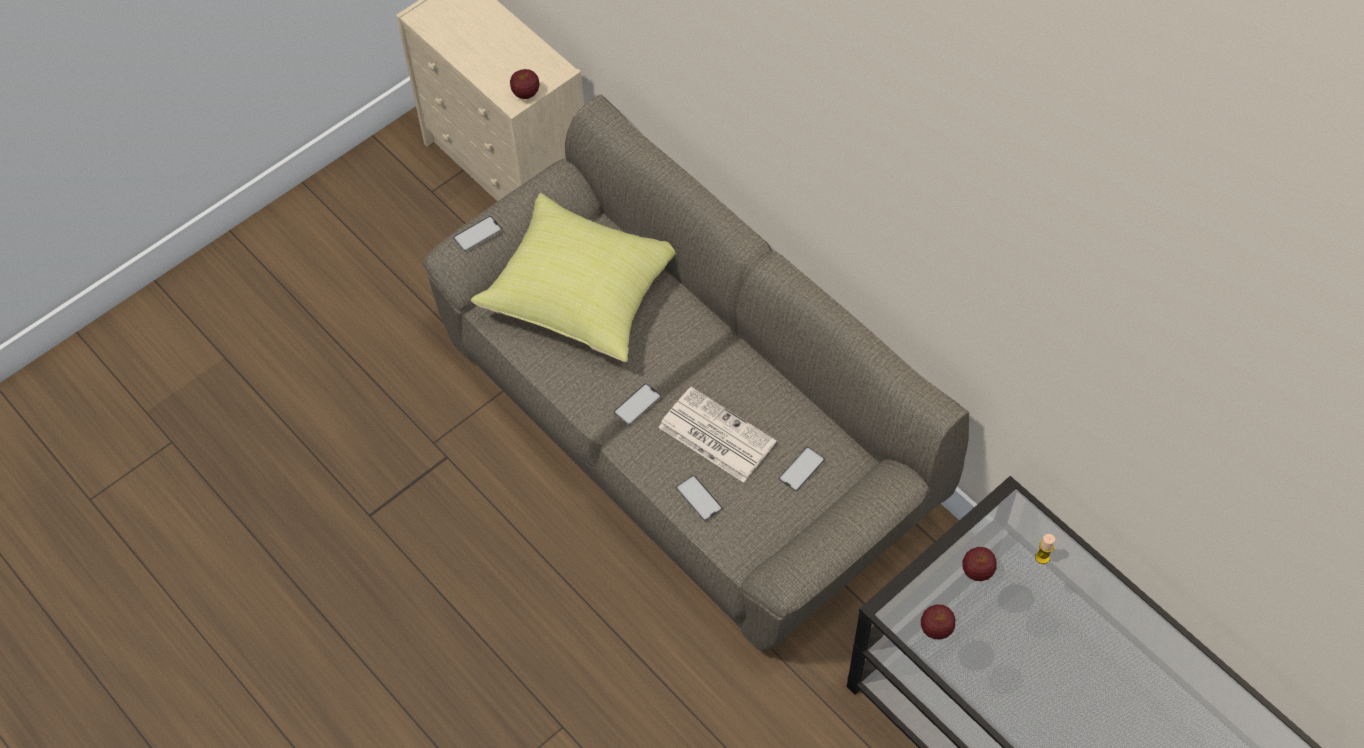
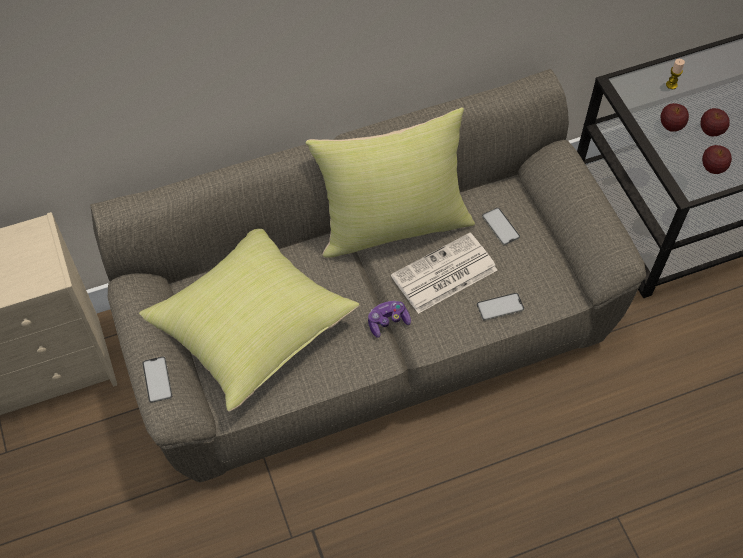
camera: 70 degrees left, 0 degrees up
apple [510,69,540,99] -> apple moved to [701,108,730,137]
phone [614,383,661,425] -> game controller [368,301,411,338]
none -> yellow pillow [305,107,475,258]

